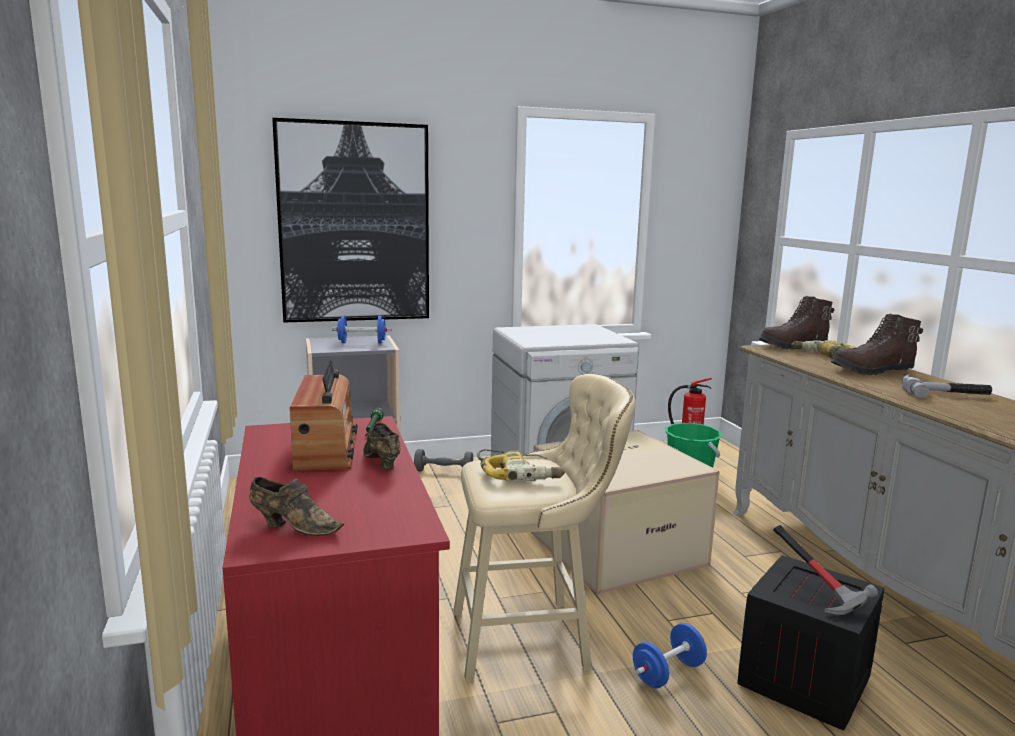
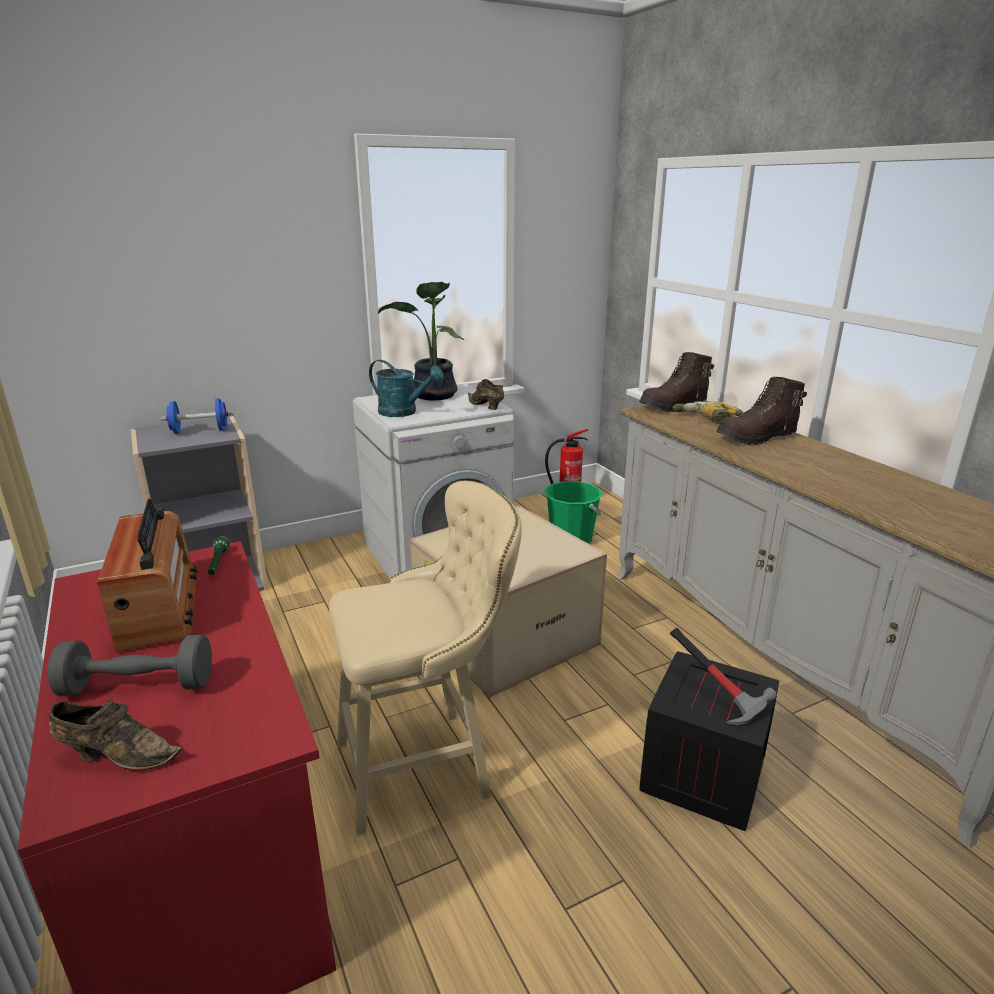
camera: 10 degrees left, 10 degrees up
picture [272,118,429,323] -> none
brown shoe [363,423,401,469] -> brown shoe moved to [468,379,504,410]
grey dumbbell [414,449,473,471] -> grey dumbbell moved to [47,634,212,697]
power drill [477,449,565,481] -> none
blue dumbbell [633,623,707,688] -> none
hammer [902,374,992,398] -> none
none -> turquoise watering can [369,360,444,417]
none -> potted plant [378,282,464,400]

